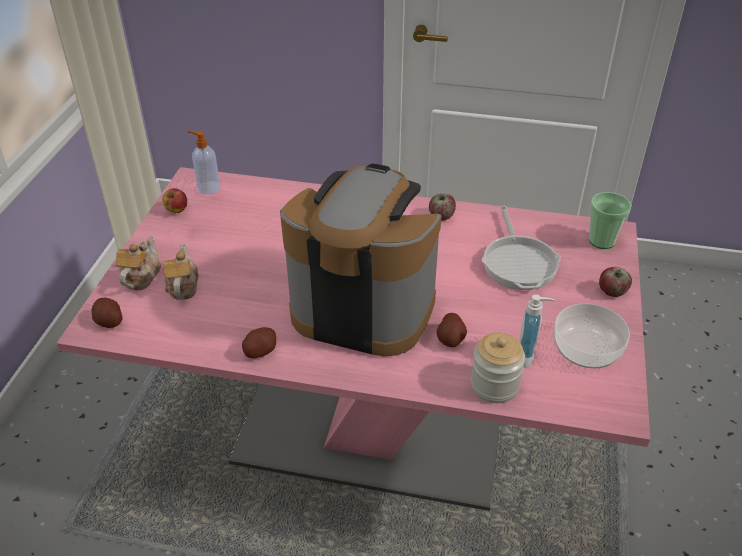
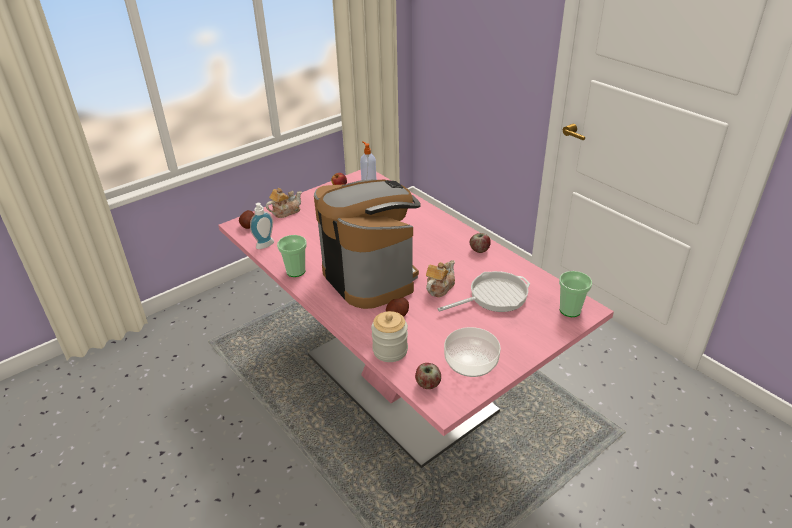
camera: 40 degrees right, 5 degrees down
teapot [163,244,199,300] -> teapot moved to [426,260,455,297]
potato [242,327,276,358] -> cup [277,235,307,277]
frying pan [482,206,561,290] -> frying pan turned 150 degrees counterclockwise [438,271,530,312]
soap dispenser [519,294,555,368] -> soap dispenser moved to [250,203,274,249]
apple [599,267,632,297] -> apple moved to [415,363,441,389]

